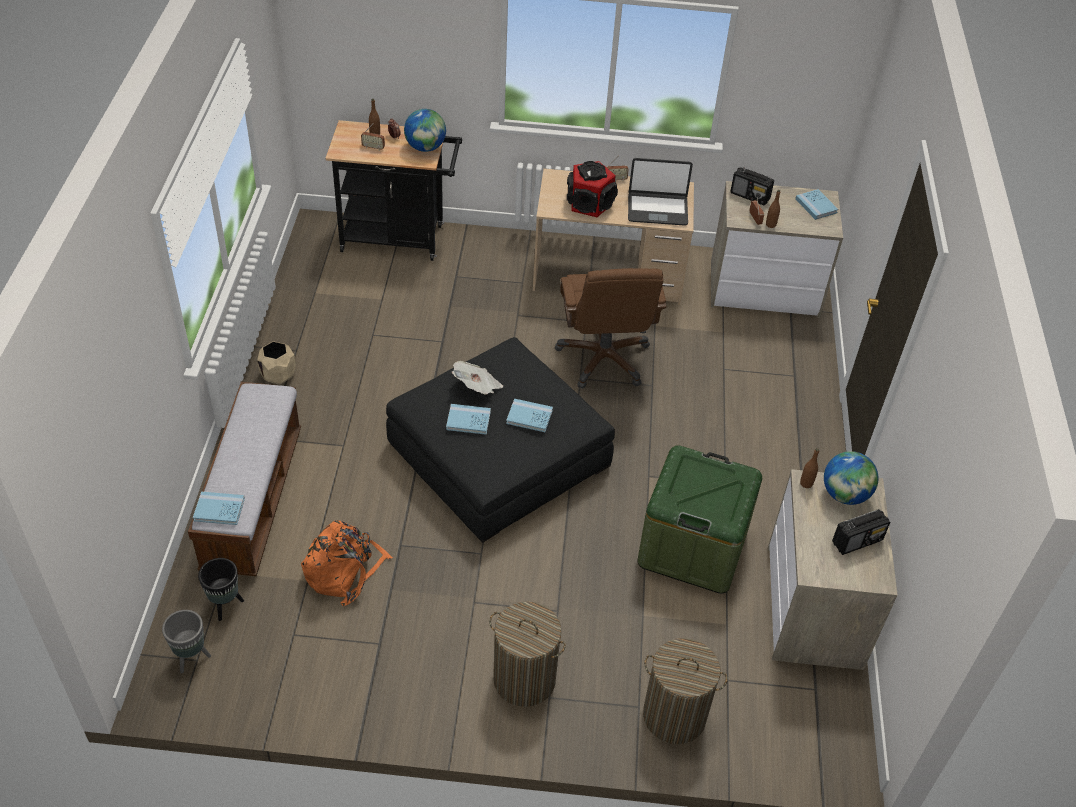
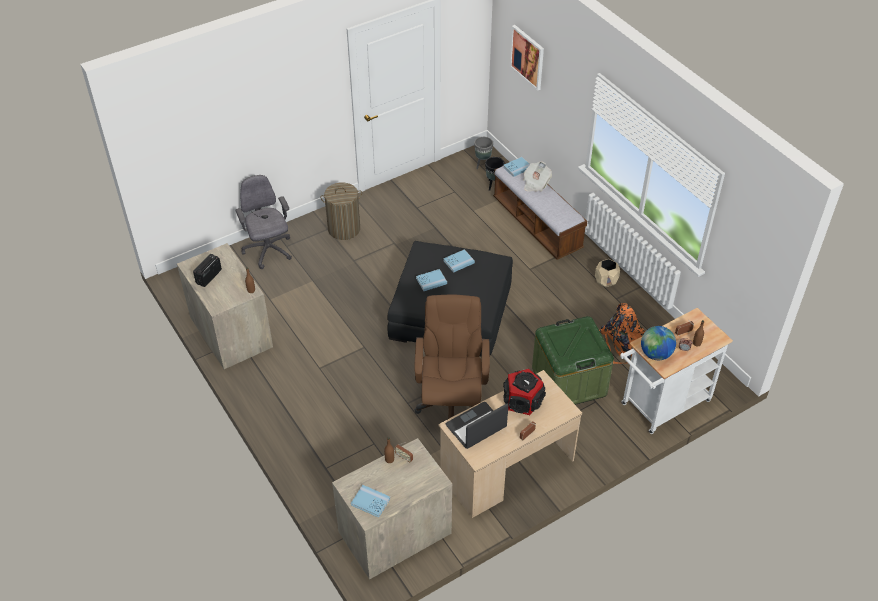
camera: 145 degrees right, 0 degrees up
orange backpack [301,520,393,606] -> orange backpack moved to [599,303,645,364]
black cart [325,120,462,261] -> white cart [620,308,733,434]
newspaper [452,361,503,395] -> newspaper moved to [523,161,552,192]
brown office chair [555,268,666,389] -> brown office chair turned 45 degrees clockwise [414,294,490,419]
green storage box [638,445,762,594] -> green storage box moved to [532,316,614,405]
laundry basket [643,638,728,744] -> grey office chair [235,175,292,269]
radio [730,167,774,205] -> none
globe [824,451,878,505] -> none
none -> picture [510,25,544,91]

